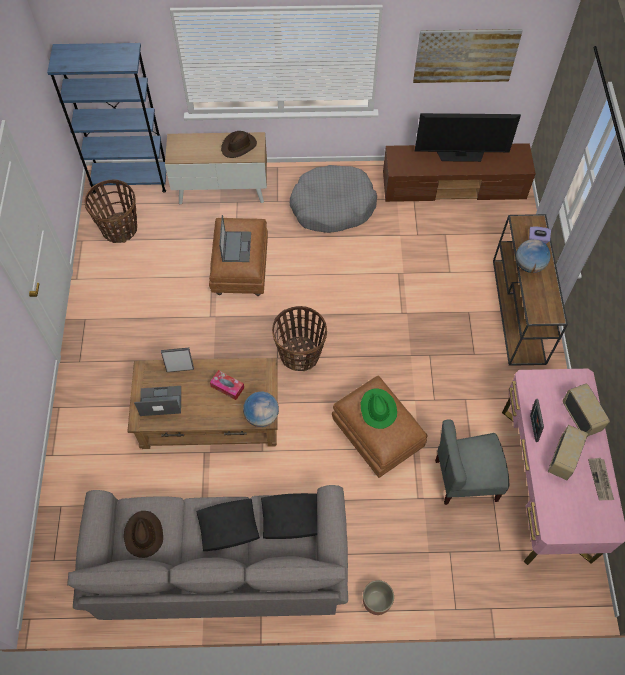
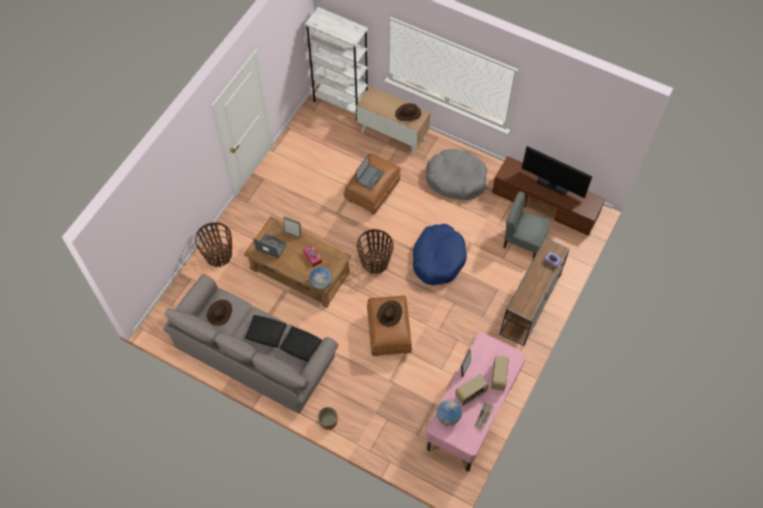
camera: 30 degrees right, 0 degrees up
blue bookcase [47,43,166,194] -> white bookcase [305,7,368,121]
basket [84,179,137,243] -> basket moved to [195,222,232,268]
green hat [361,389,397,429] -> brown hat [377,300,402,327]
picture [413,29,523,83] -> none
grey chair [435,419,509,505] -> grey chair moved to [503,191,550,259]
globe [516,239,551,273] -> globe moved to [436,400,462,425]
none -> blue dog bed [413,224,467,285]

